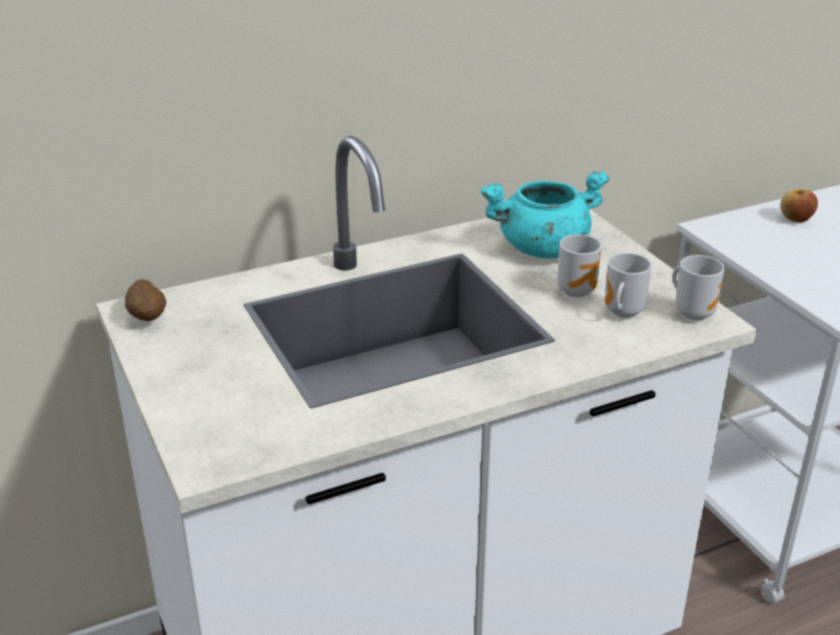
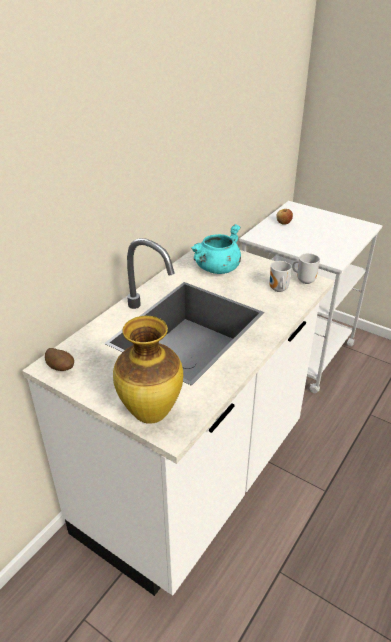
camera: 30 degrees left, 5 degrees up
mug [557,234,602,298] -> none
none -> vase [113,316,183,424]

